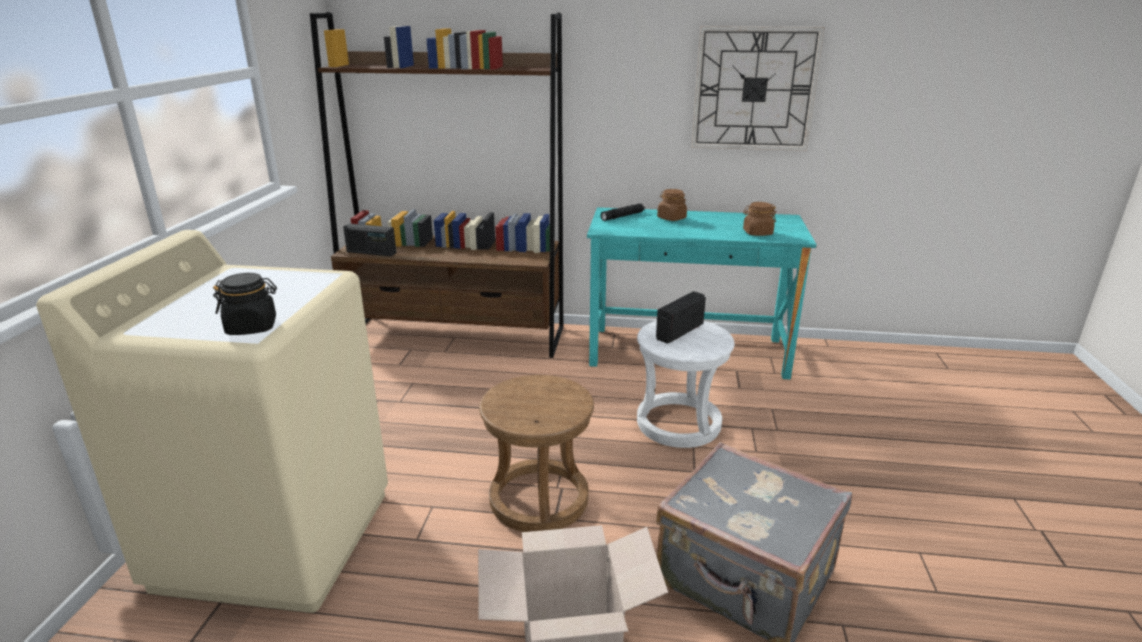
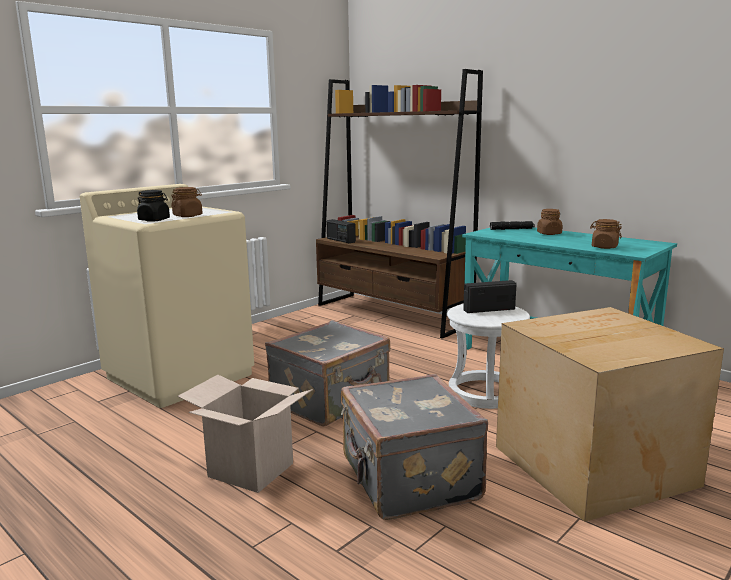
camera: 35 degrees right, 10 degrees down
brown stool [479,375,594,532] -> grey suitcase [265,320,390,426]
wall clock [692,26,825,151] -> none
none -> brown jar [171,187,202,217]
none -> cardboard box [496,307,724,522]

